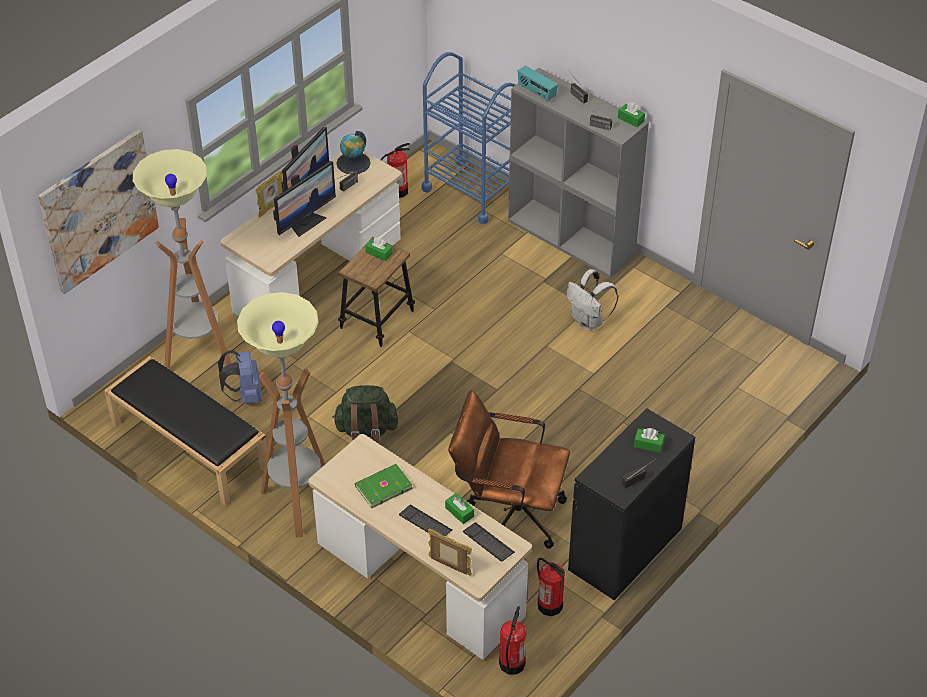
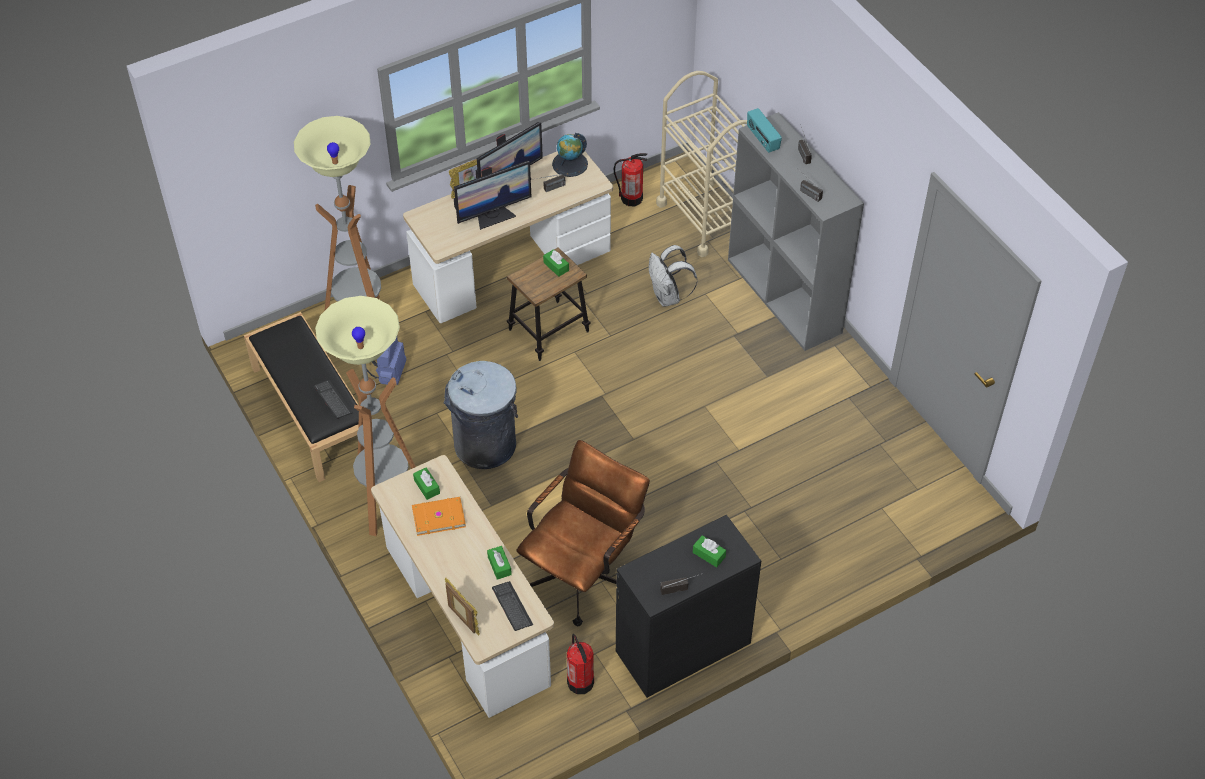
camera: 20 degrees right, 5 degrees up
picture [38,129,159,294] -> none
green backpack [332,385,398,444] -> grey trash can [444,361,518,469]
green book [355,464,413,508] -> orange book [412,497,466,536]
keyboard [399,504,452,536] -> keyboard moved to [314,380,353,419]
blue cart [422,52,516,224] -> beige cart [656,71,747,257]
brown office chair [448,390,570,549] -> brown office chair turned 90 degrees clockwise [517,440,650,626]
fire extinguisher [499,606,526,675] -> none
white backpack [566,269,618,331] -> white backpack moved to [649,245,697,307]
green tissue box [618,103,645,127] -> green tissue box moved to [413,467,440,500]

